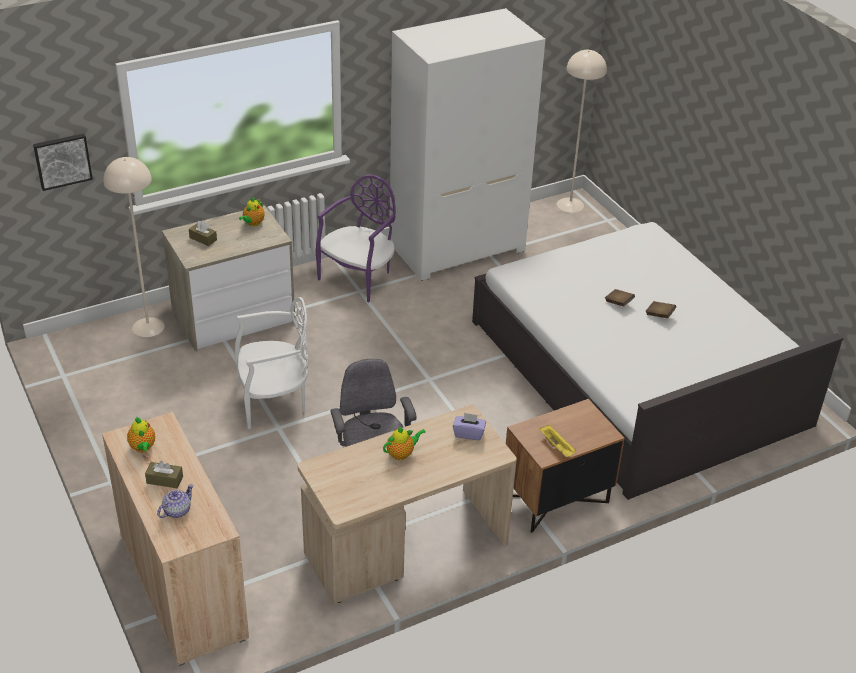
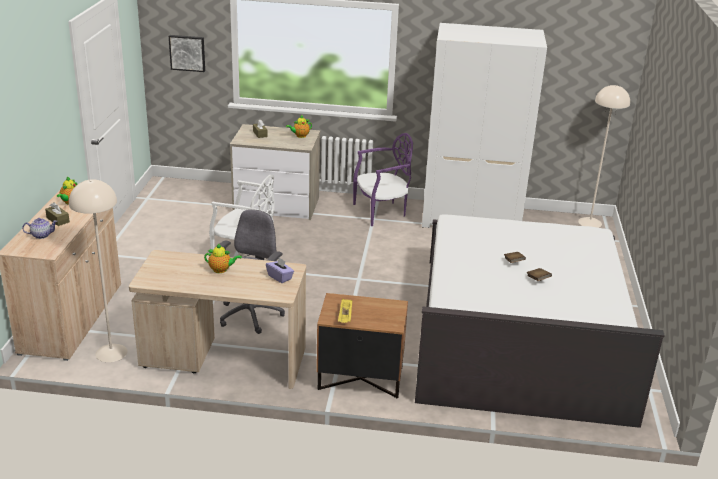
camera: 35 degrees right, 10 degrees down
beige floor lamp [103,157,165,337] -> beige floor lamp moved to [69,179,128,362]

